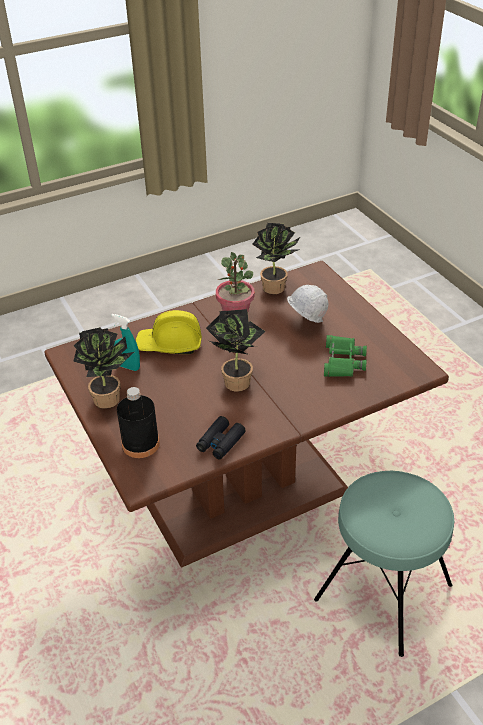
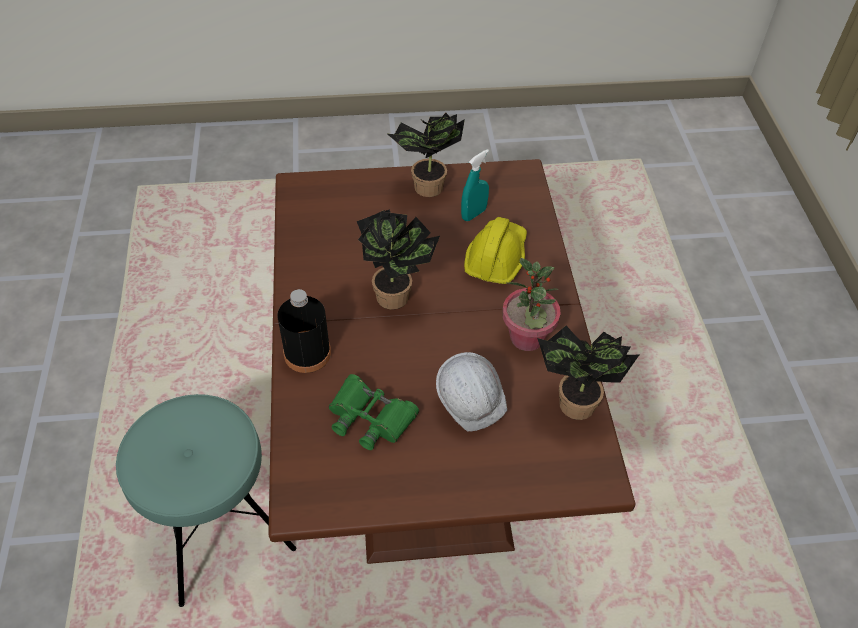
camera: 110 degrees right, 10 degrees up
black bottle [117,387,160,458] -> black bottle moved to [277,289,331,373]
black binoculars [196,416,246,459] -> none

